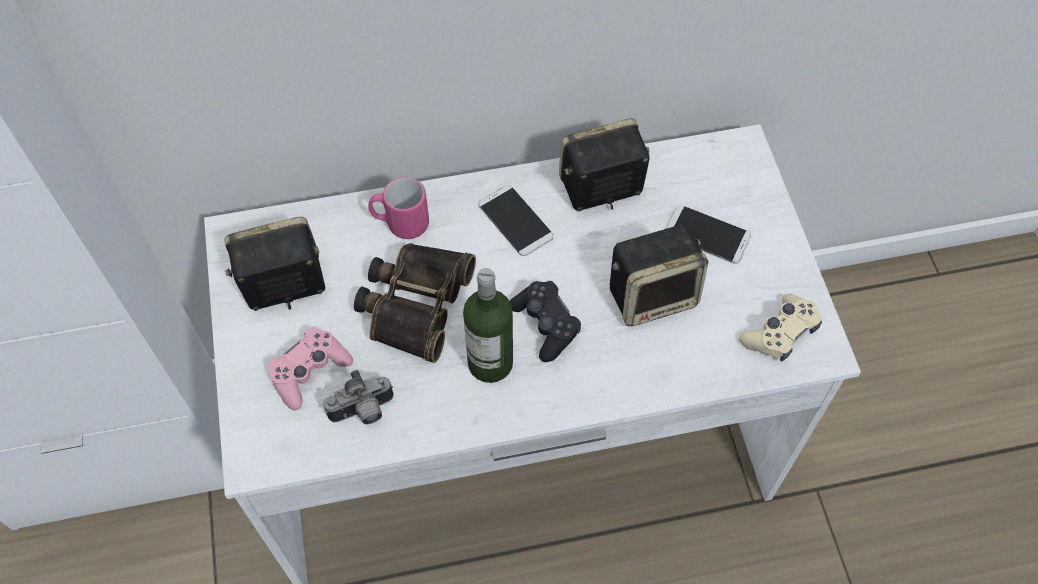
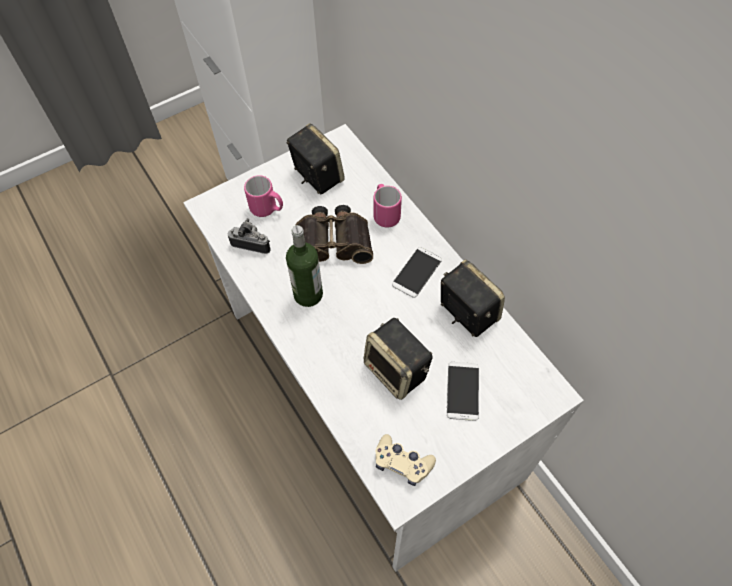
camera: 70 degrees right, 0 degrees up
pink game controller [267,327,353,411] -> pink mug [244,175,283,217]
camera [323,370,393,424] -> camera turned 150 degrees clockwise [228,218,271,254]
black game controller [510,281,581,362] -> none

